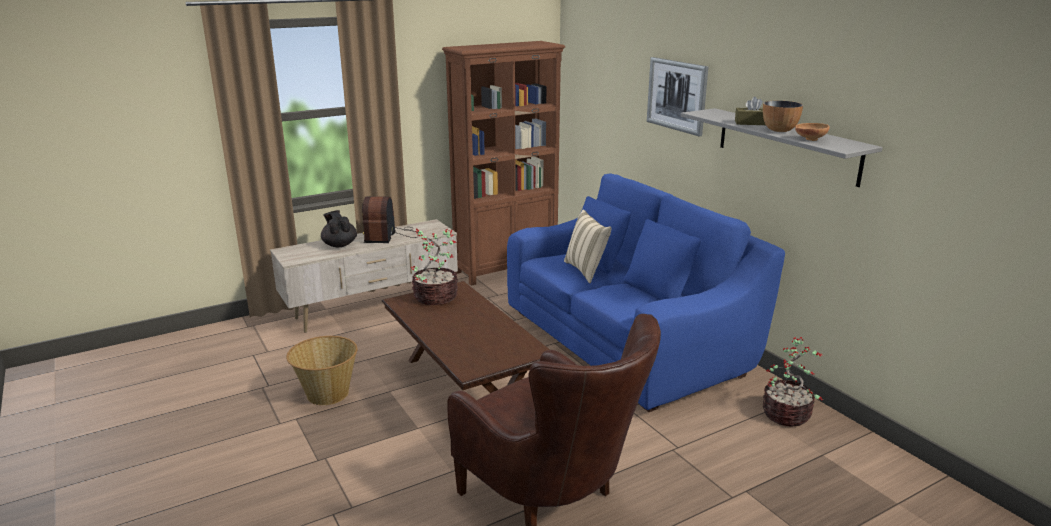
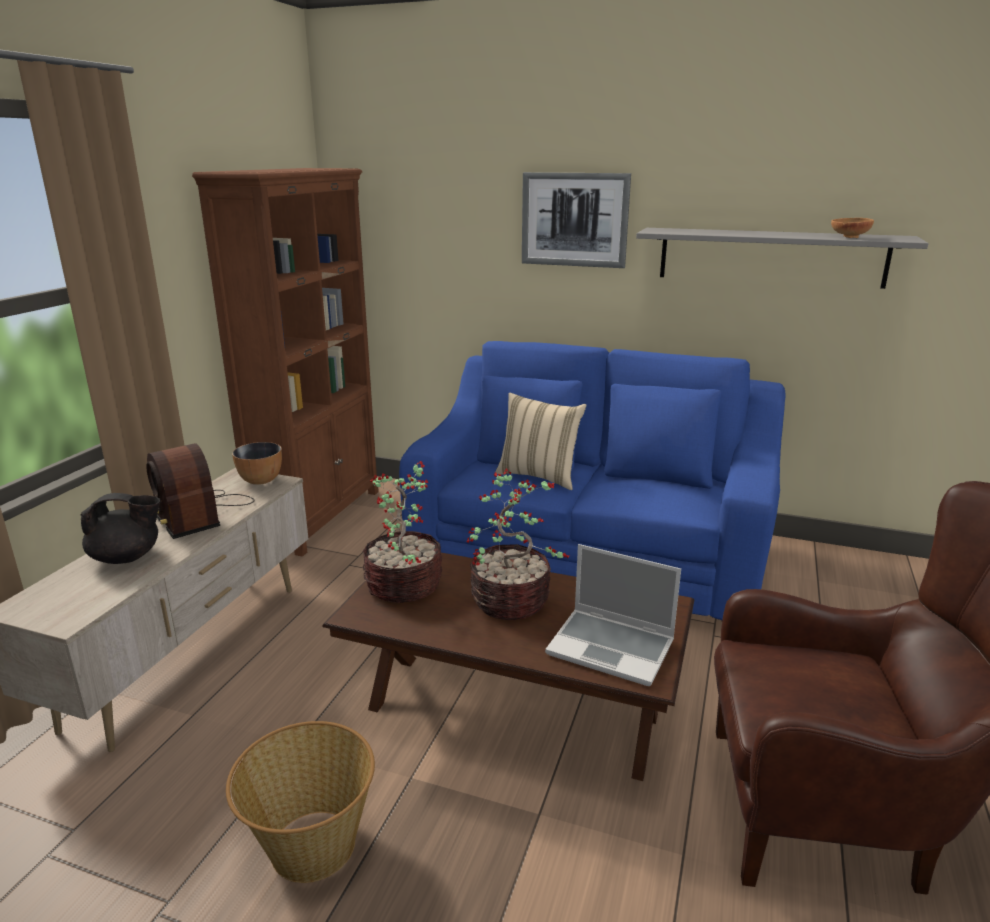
camera: 40 degrees left, 0 degrees up
black teapot [321,210,357,248] -> black teapot turned 150 degrees clockwise [81,493,160,564]
brown tissue box [735,97,765,125] -> none
bowl [763,101,803,132] -> bowl moved to [232,442,282,485]
potted plant [763,337,823,427] -> potted plant moved to [466,468,569,620]
none -> laptop [545,544,681,686]

